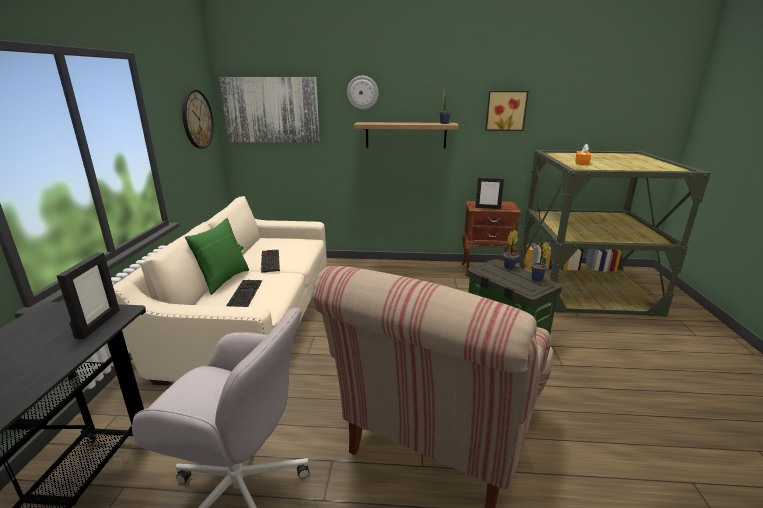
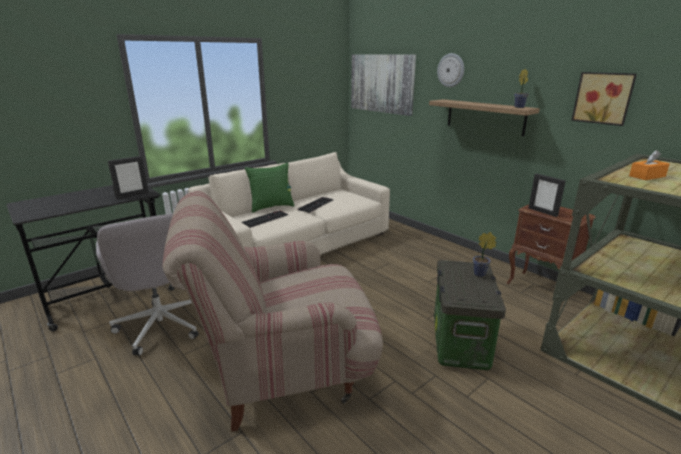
camera: 45 degrees right, 0 degrees up
wall clock [182,90,214,149] -> none
potted plant [531,241,549,282] -> none

